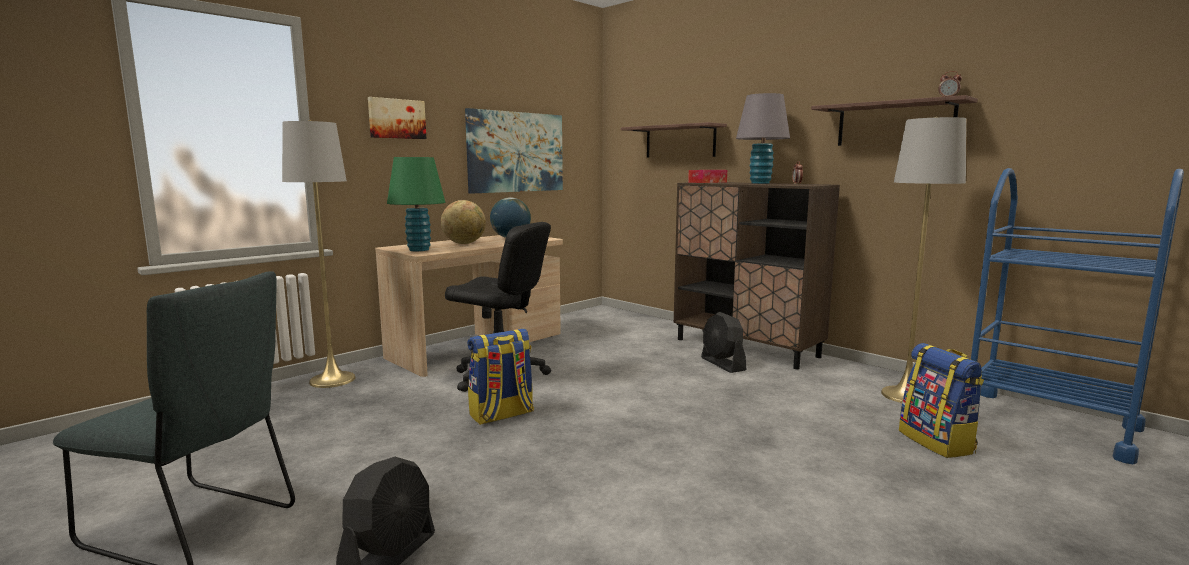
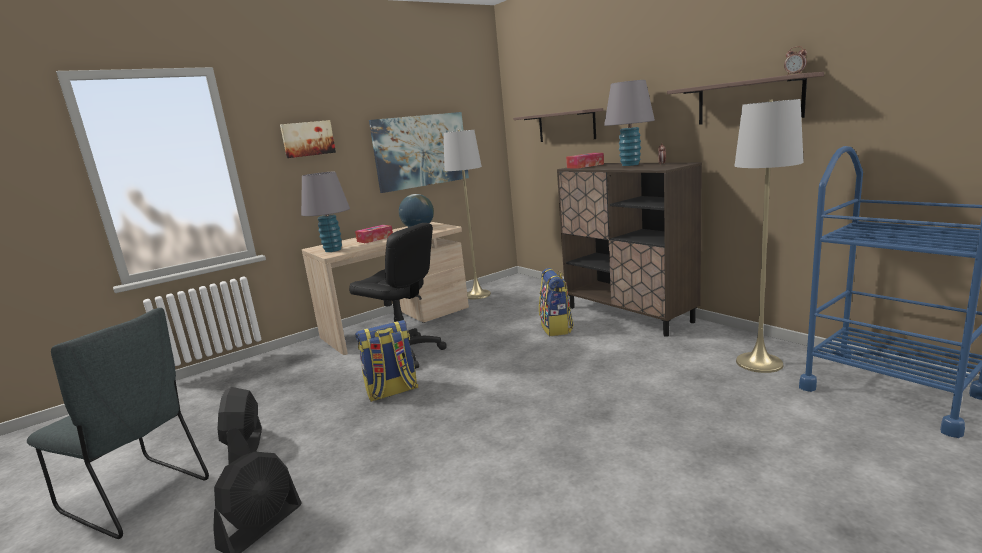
camera: 10 degrees right, 5 degrees up
grey floor lamp [282,120,355,388] -> grey floor lamp moved to [443,130,491,299]
green table lamp [387,157,445,251] -> grey table lamp [301,172,350,252]
globe [441,200,486,244] -> tissue box [355,225,393,243]
black fan [701,312,746,373] -> black fan moved to [217,387,262,464]
backpack [899,343,984,458] -> backpack moved to [539,268,574,336]

